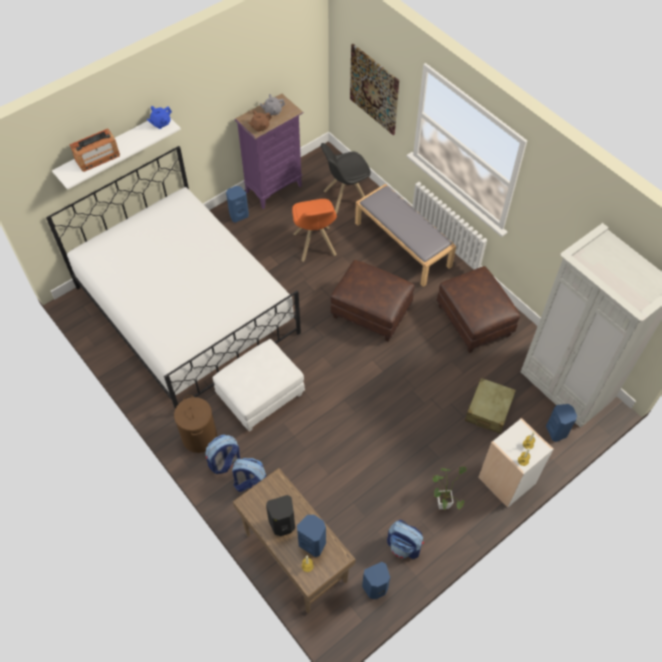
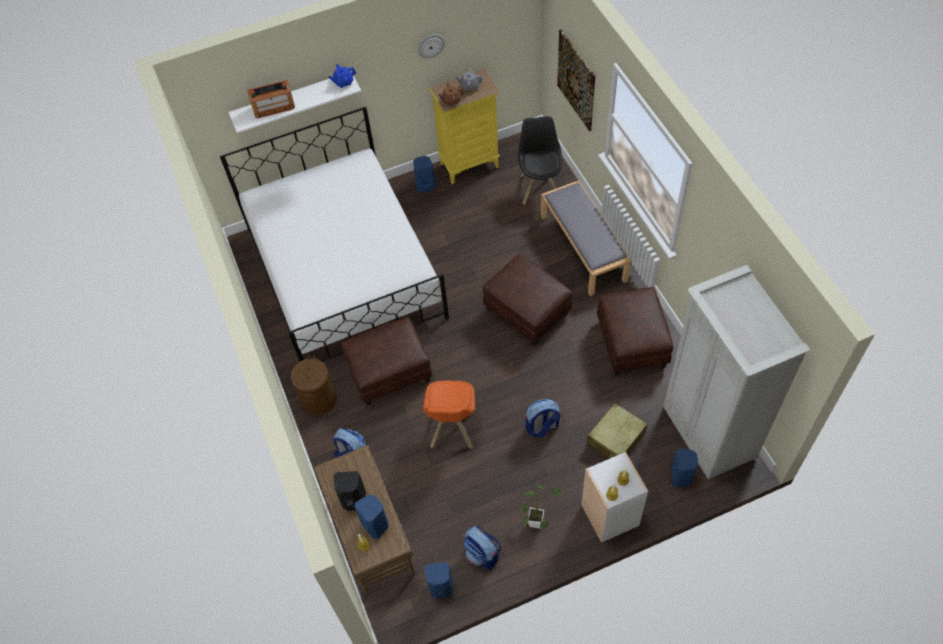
camera: 20 degrees right, 0 degrees up
backpack [206,435,240,474] -> backpack moved to [525,399,560,437]
white ottoman [213,339,305,432] -> brown ottoman [341,317,432,405]
purple dresser [235,94,304,209] -> yellow dresser [429,69,501,184]
orange chair [292,199,337,262] -> orange chair moved to [423,381,476,449]
black chair [321,143,371,214] -> black chair turned 90 degrees clockwise [518,116,562,205]
none -> wall clock [418,34,445,59]

